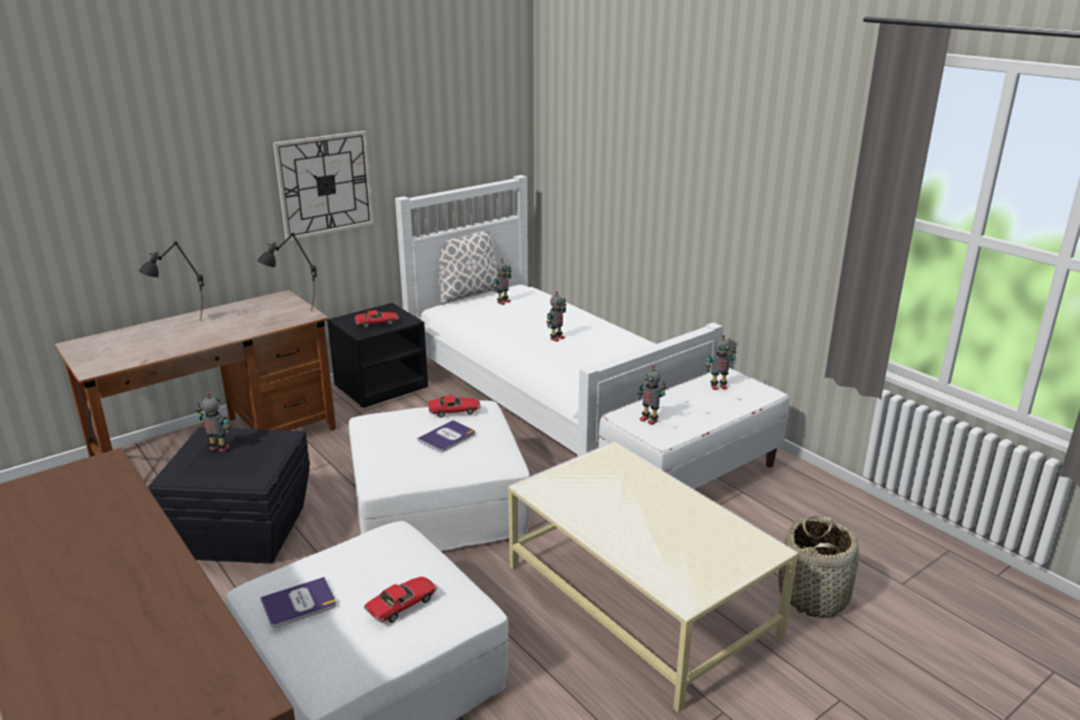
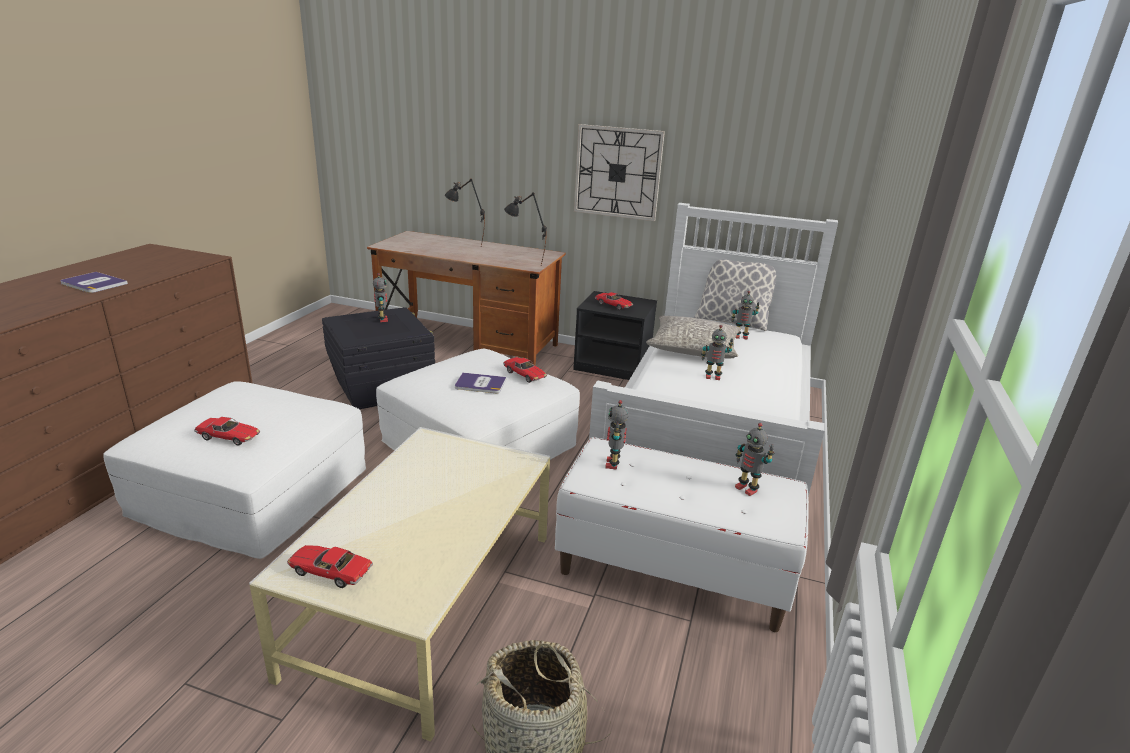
camera: 55 degrees right, 0 degrees up
book [260,577,337,628] -> book moved to [60,272,128,293]
none -> toy car [287,545,373,588]
none -> grey pillow [646,316,741,358]

